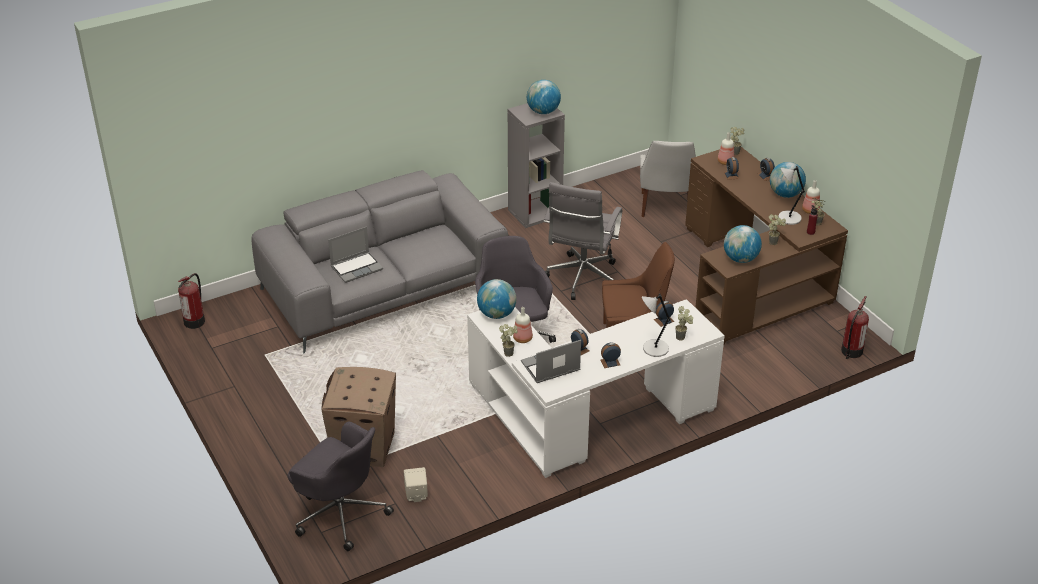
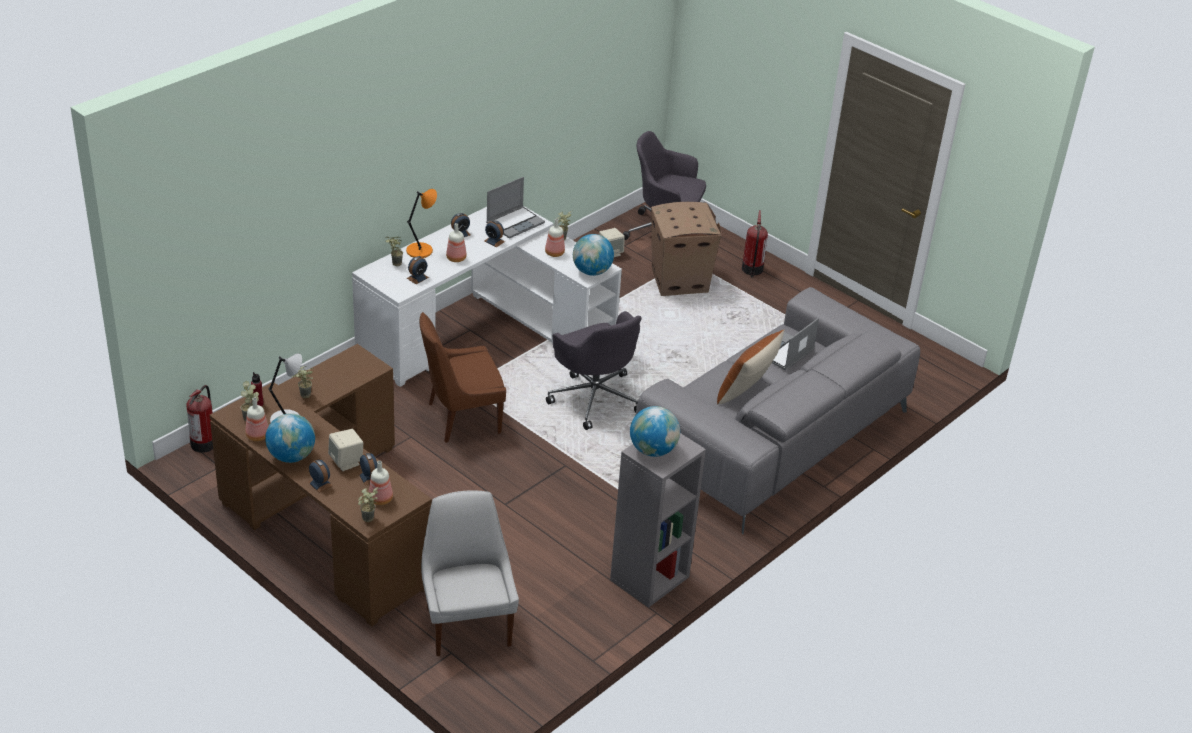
camera: 160 degrees right, 0 degrees up
fire extinguisher [178,273,205,329] -> fire extinguisher moved to [742,210,768,277]
grey office chair [543,182,623,300] -> none
grey table lamp [642,293,670,357] -> orange table lamp [406,189,437,258]
globe [724,225,762,263] -> none
none -> beige speaker [328,429,363,471]
none -> bottle [446,223,466,262]
none -> brown pillow [717,329,785,405]

